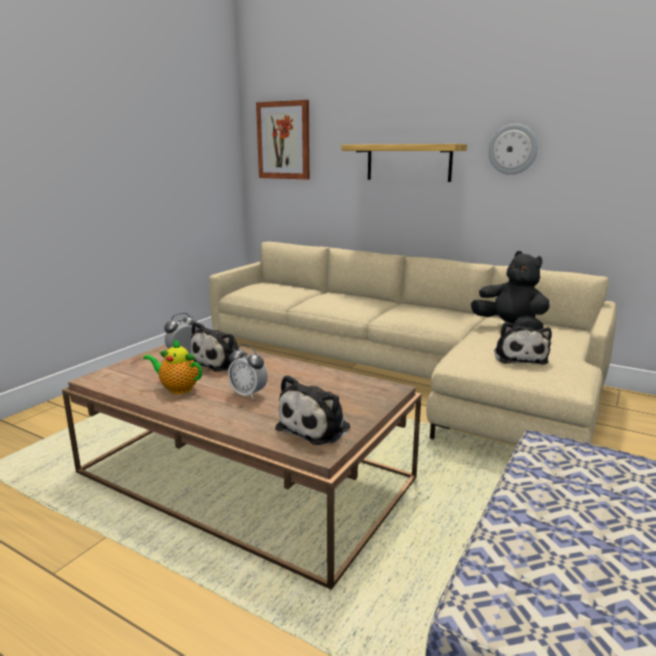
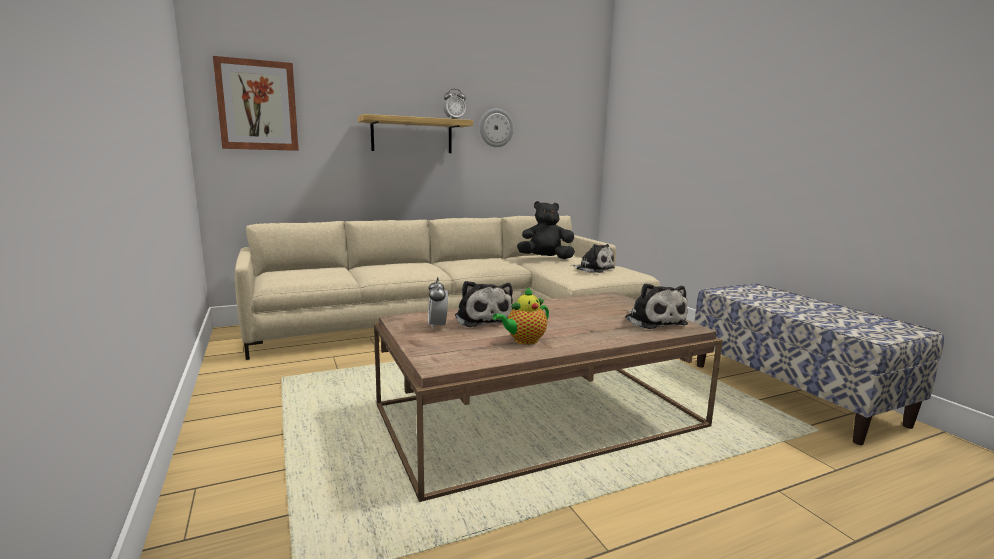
camera: 55 degrees left, 5 degrees down
alarm clock [228,345,268,399] -> alarm clock moved to [444,89,466,119]

